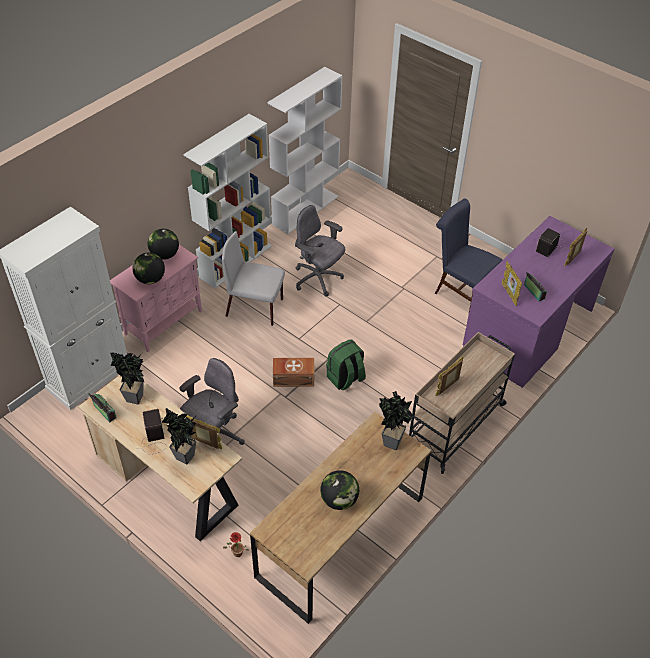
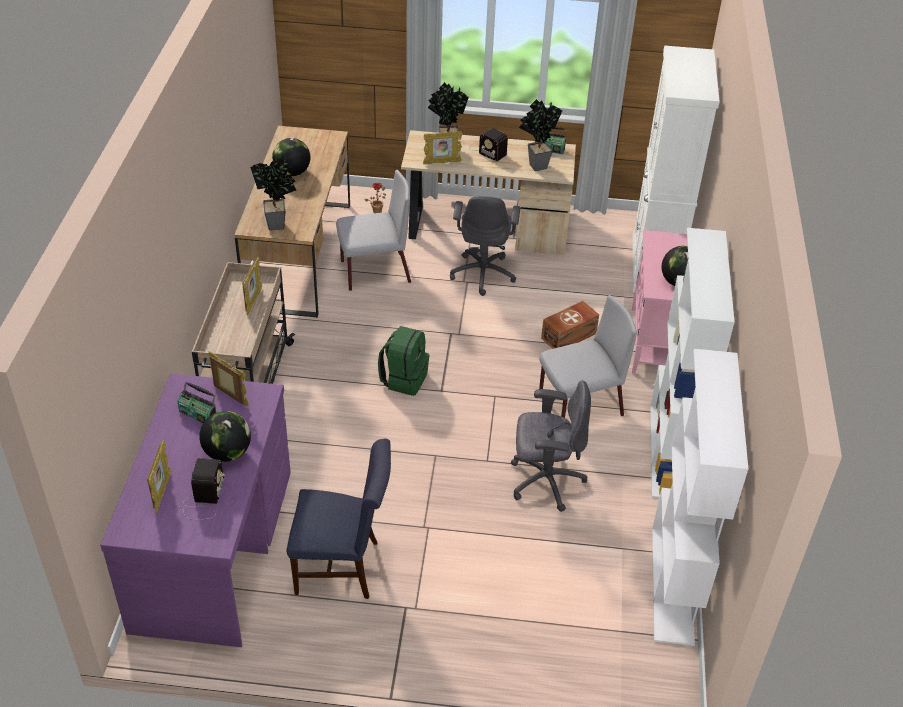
camera: 145 degrees right, 5 degrees down
globe [133,253,165,284] -> globe moved to [199,411,251,462]
brown storage box [273,358,315,387] -> brown storage box moved to [541,301,599,349]
none -> grey chair [336,170,411,291]

